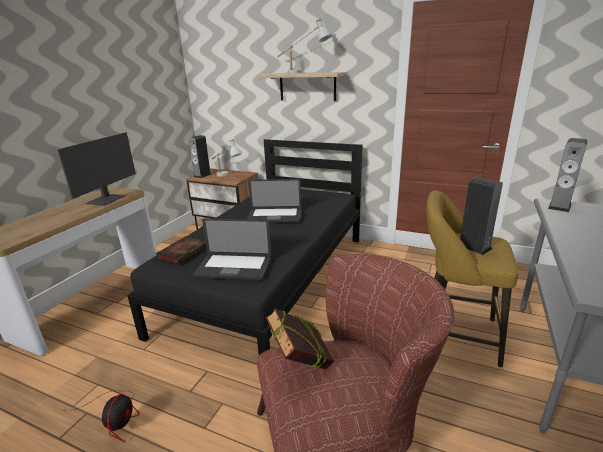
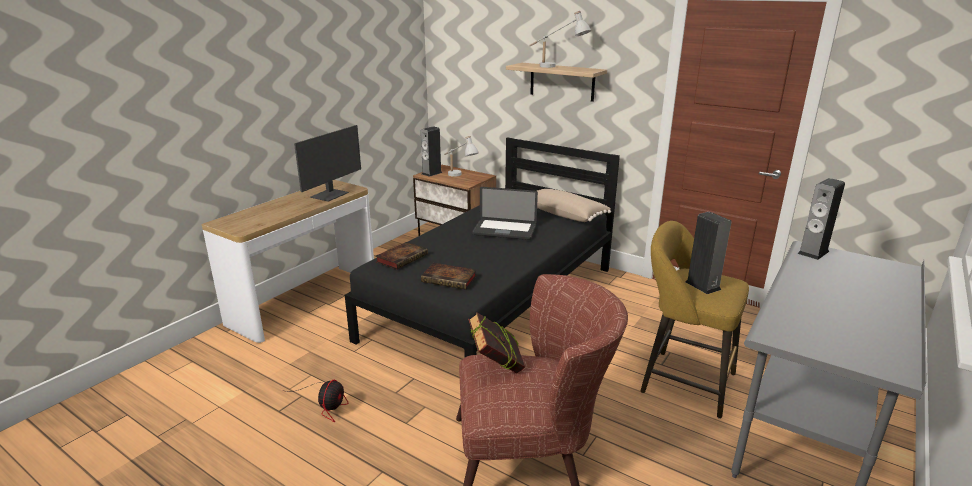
camera: 10 degrees right, 0 degrees up
laptop [193,218,271,280] -> book [421,263,477,290]
none -> beige pillow [537,189,611,222]

